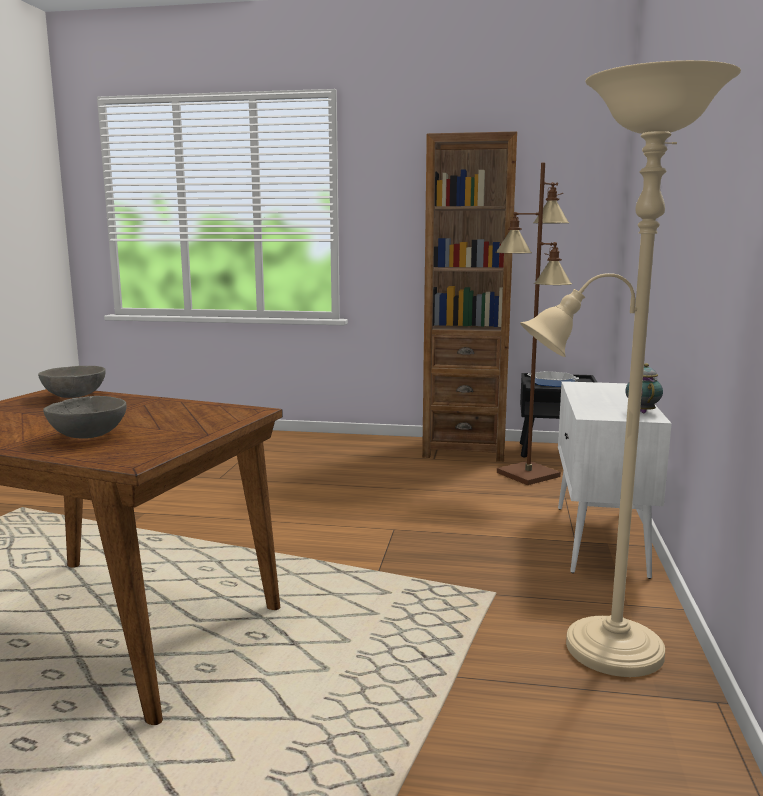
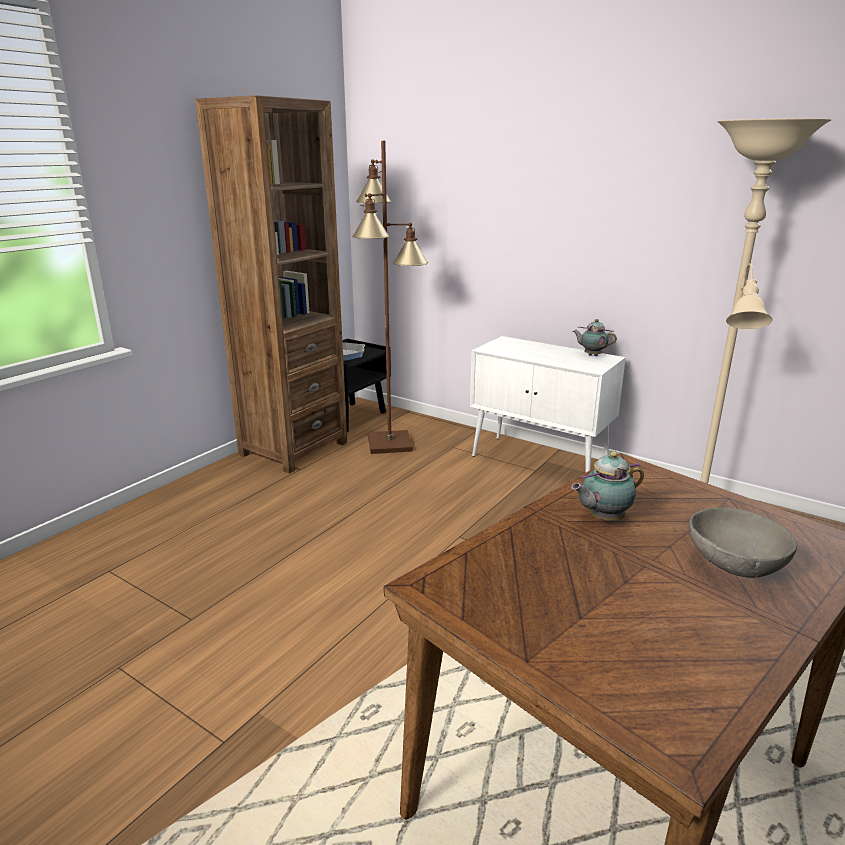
camera: 65 degrees left, 10 degrees up
grey bowl [38,366,106,398] -> none
none -> teapot [571,451,644,521]

